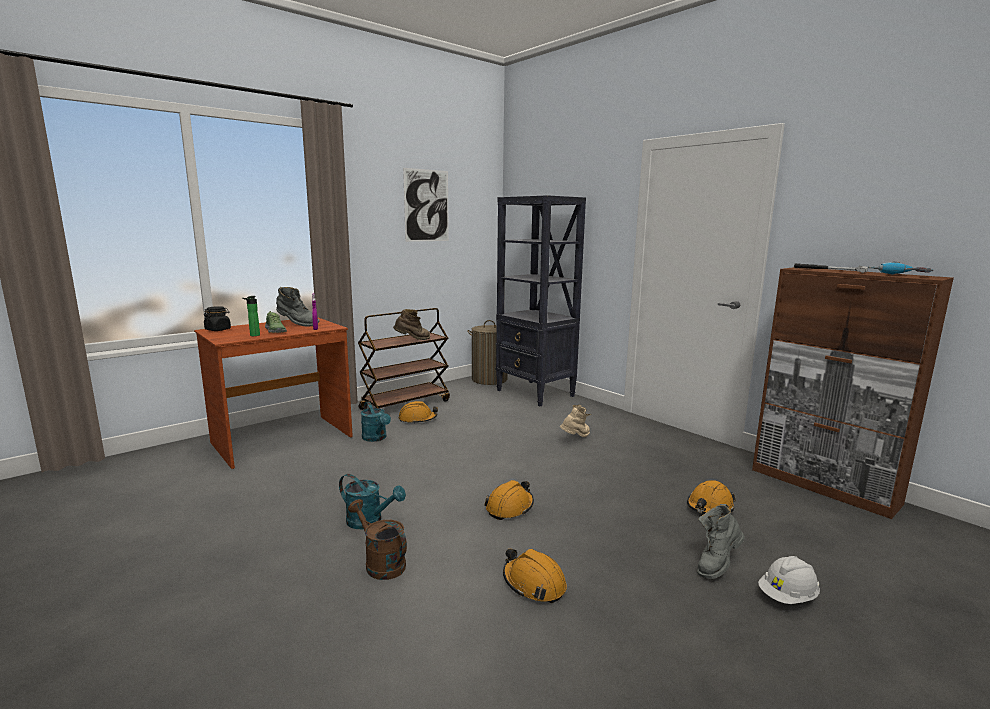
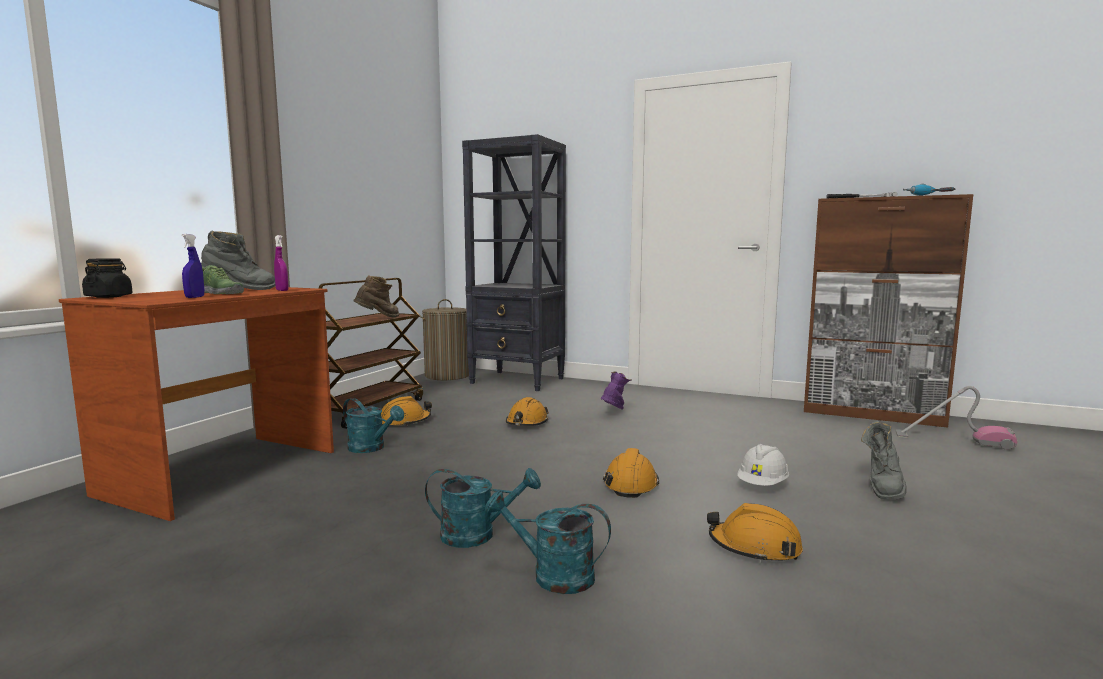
camera: 25 degrees left, 5 degrees down
bottle [243,296,260,336] -> blue spray bottle [182,234,204,298]
brown watering can [348,499,407,580] -> turquoise watering can [485,491,611,594]
picture [403,168,449,242] -> none
beige boot [560,405,591,437] -> purple boot [600,371,632,410]
orange hard hat [687,480,736,514] -> orange hard hat moved to [506,397,549,426]
white hard hat [758,556,820,604] -> white hard hat moved to [737,444,789,486]
none -> vacuum cleaner [896,386,1018,450]

